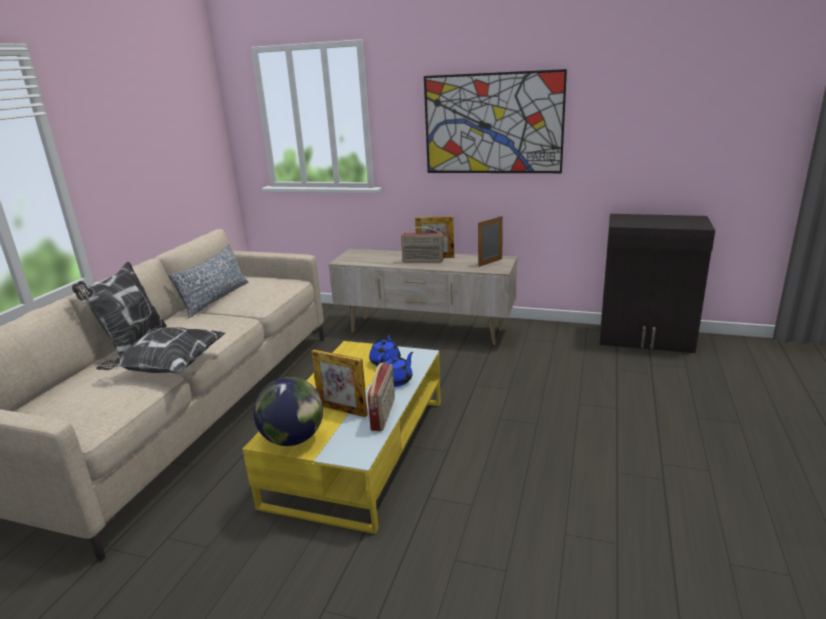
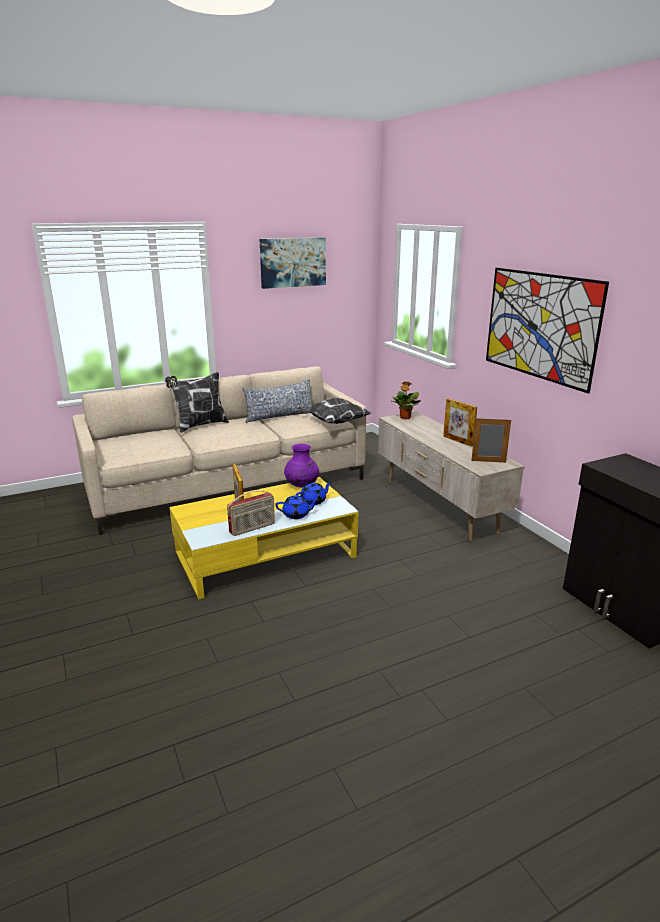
camera: 45 degrees right, 0 degrees up
pillow [96,327,225,373] -> pillow moved to [298,398,371,424]
globe [253,377,323,446] -> none
radio [401,227,444,263] -> none
none -> picture [260,237,326,289]
none -> purple vase [284,444,319,488]
none -> potted plant [392,381,421,419]

